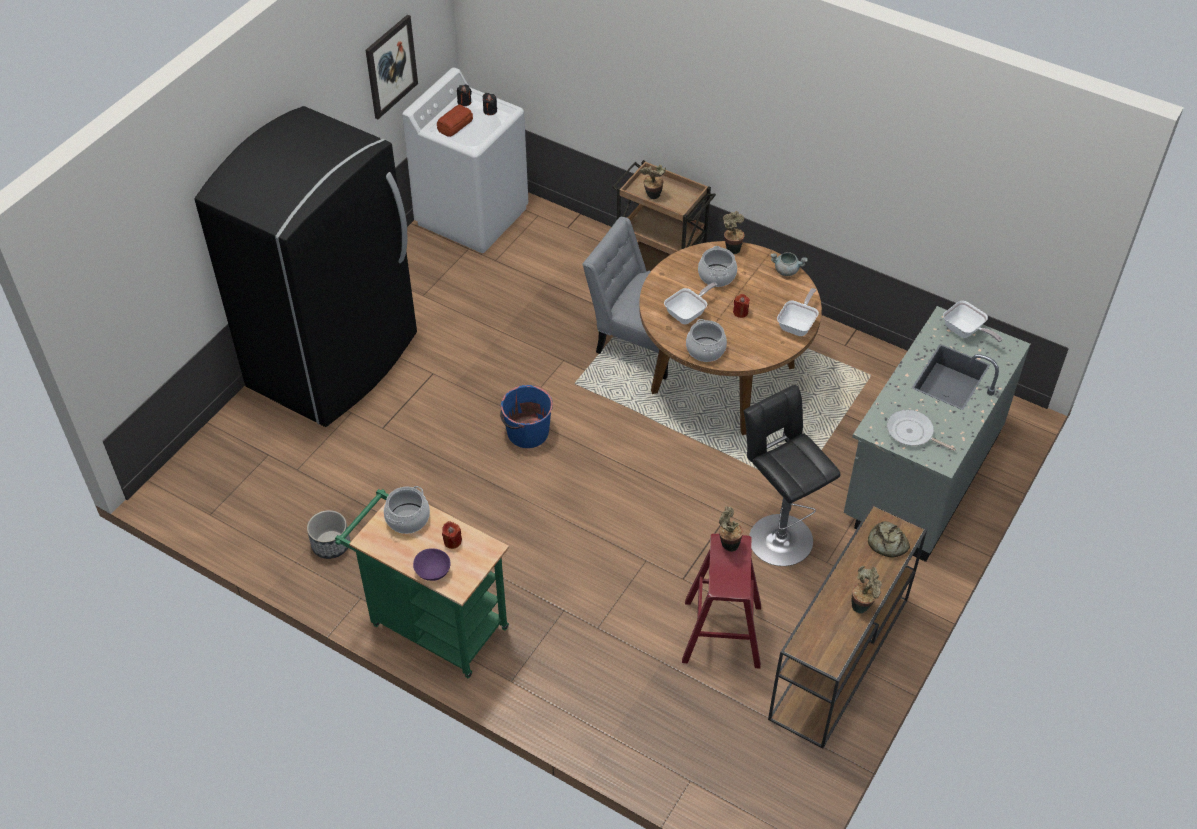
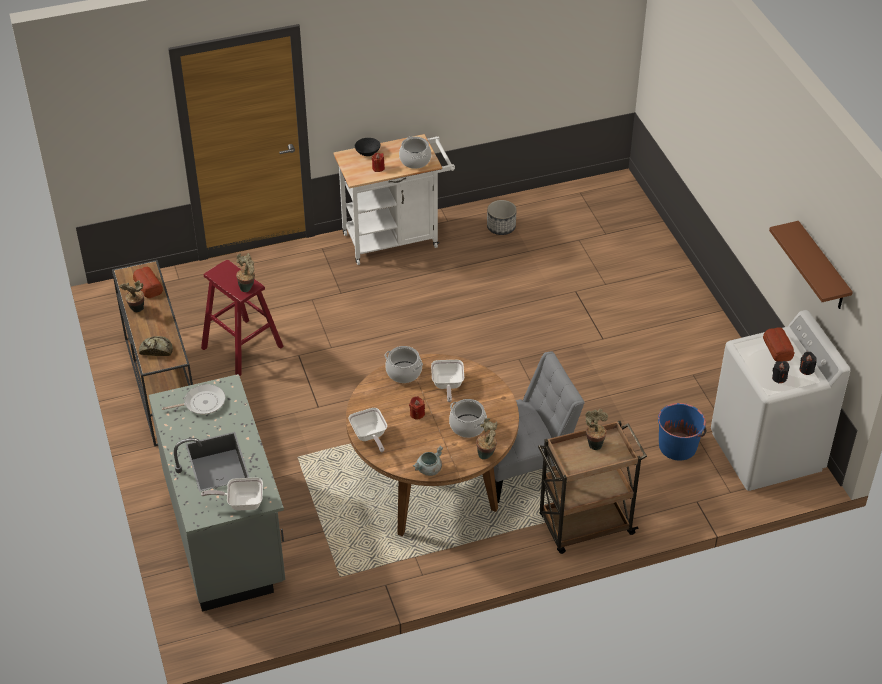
camera: 130 degrees right, 5 degrees down
black fridge [194,106,417,427] -> none
green cart [335,489,509,678] -> white cart [333,134,455,265]
picture [365,14,418,119] -> brown shelf [769,221,853,309]
purple bowl [413,548,451,581] -> black bowl [355,138,380,156]
blue bucket [500,385,553,448] -> blue bucket moved to [658,403,707,461]
black stool [743,385,841,566] -> none
none -> bread [133,267,163,298]

